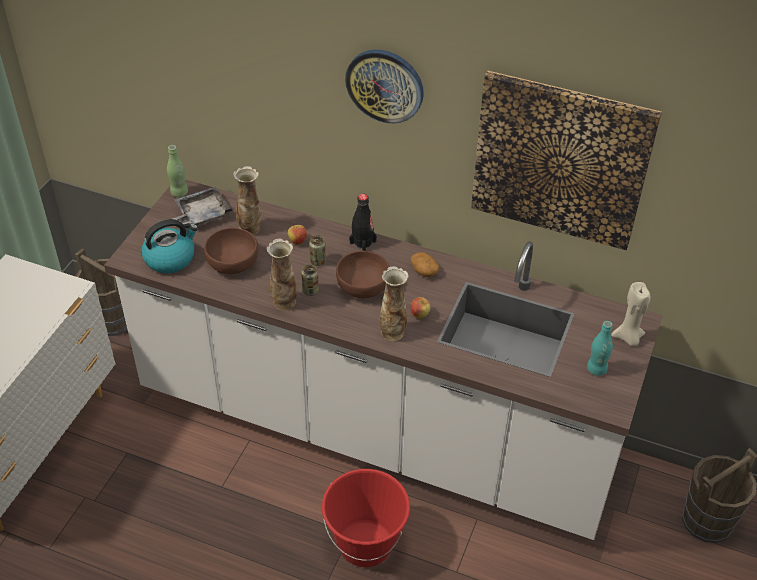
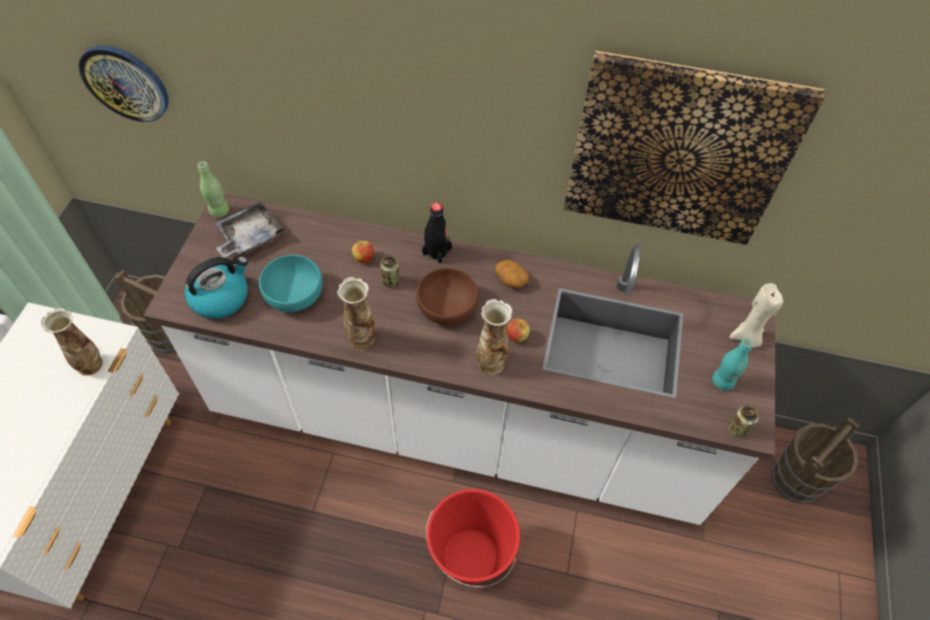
camera: 10 degrees left, 10 degrees up
brown bowl [204,228,258,274] -> turquoise bowl [259,255,323,312]
vase [233,166,262,235] -> vase moved to [41,308,103,376]
can [301,264,319,296] -> can moved to [728,405,759,438]
wall clock [345,50,424,123] -> wall clock moved to [79,45,169,122]

